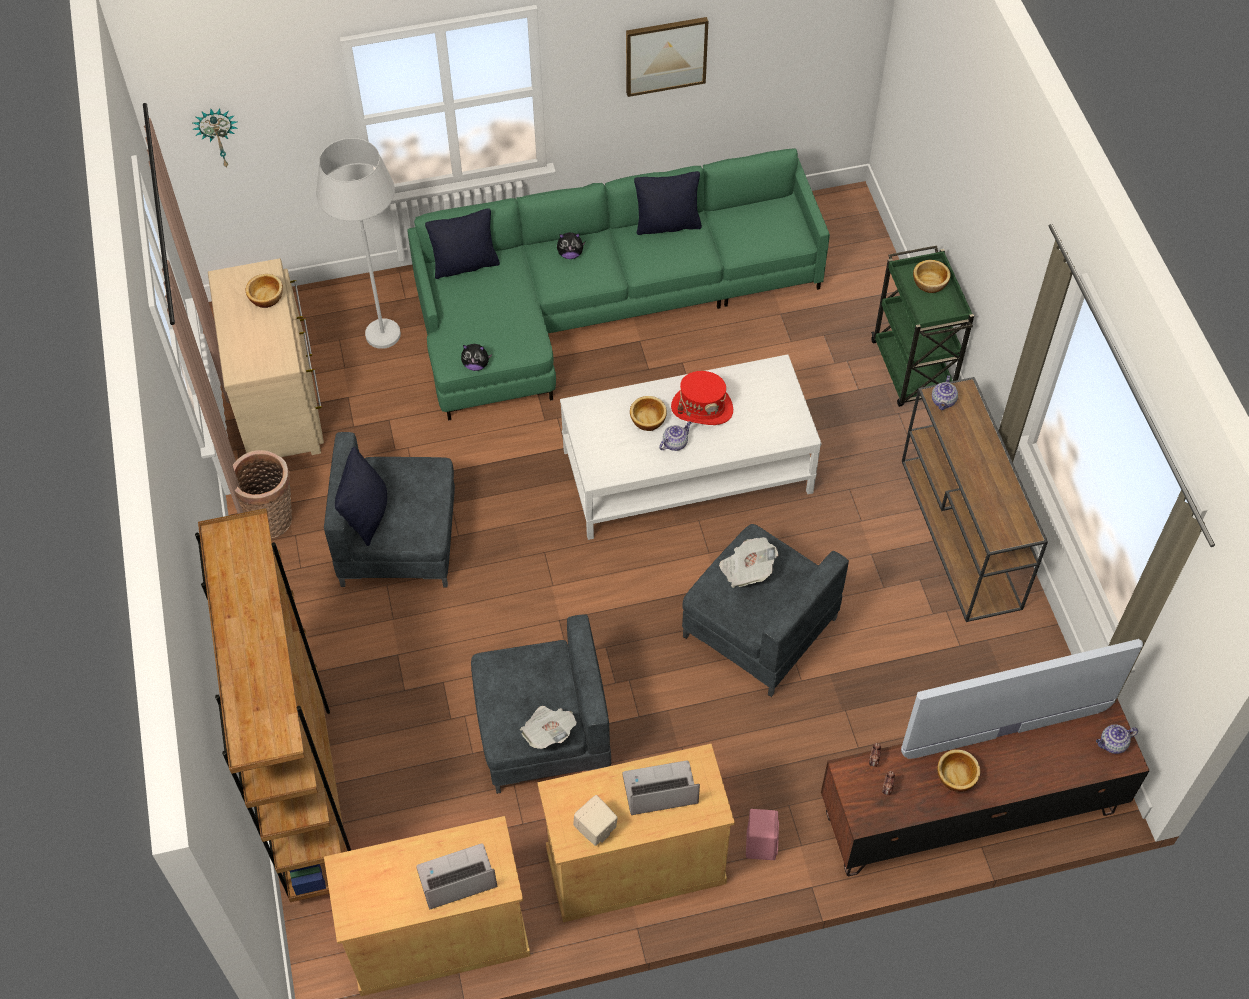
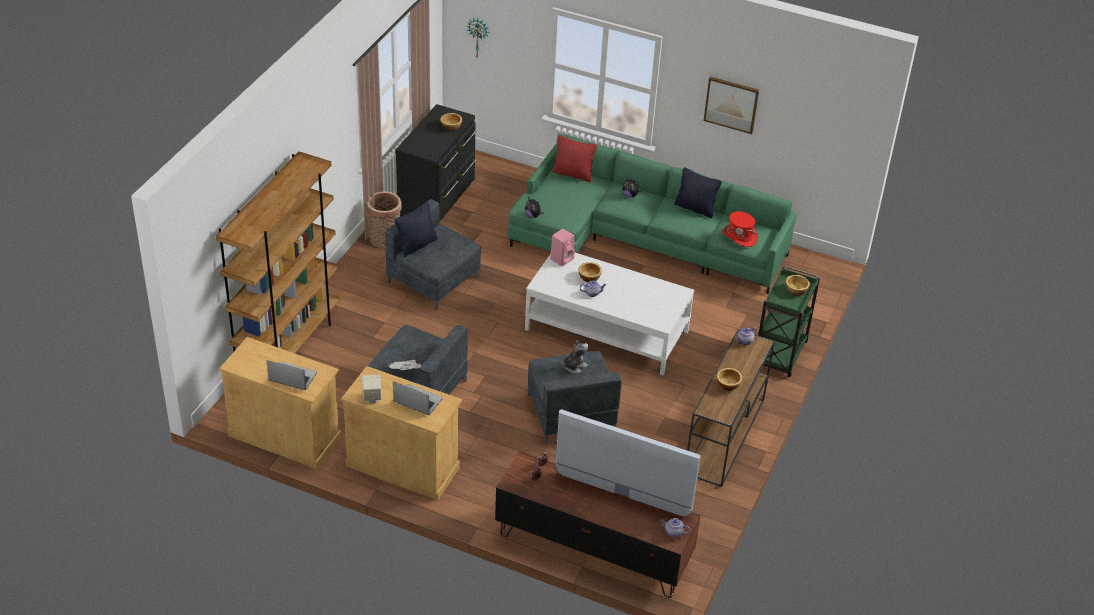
camera: 35 degrees right, 15 degrees down
beige dresser [208,258,324,457] -> black dresser [395,104,476,222]
white floor lamp [316,138,401,349] -> none
black pillow [425,208,500,279] -> red pillow [552,135,597,182]
red hat [671,371,733,425] -> red hat moved to [722,211,758,247]
newspaper [719,537,778,588] -> plush toy [561,340,589,373]
pink speaker [746,809,779,860] -> pink speaker moved to [550,229,575,266]
bowl [937,749,980,792] -> bowl moved to [717,368,742,391]

